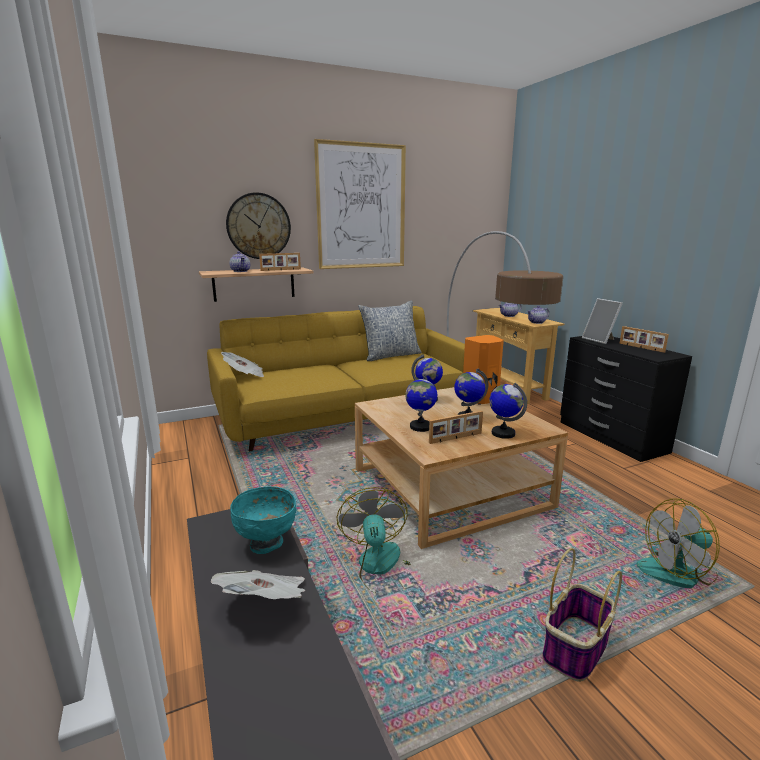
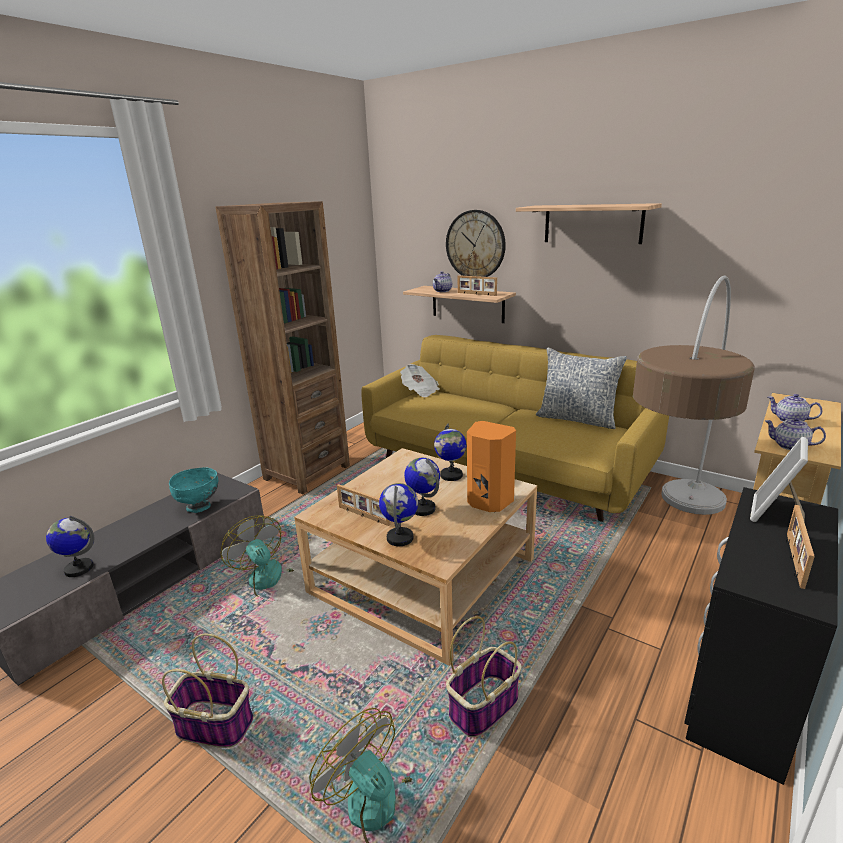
camera: 60 degrees right, 5 degrees up
newspaper [211,570,305,599] -> none
picture [314,139,406,269] -> shelf [516,203,662,244]
fan [337,487,411,593] -> fan turned 90 degrees counterclockwise [220,515,294,601]
globe [405,374,437,432] -> globe moved to [46,516,94,577]
none -> brown bookcase [216,201,350,495]
none -> basket [446,616,521,738]

